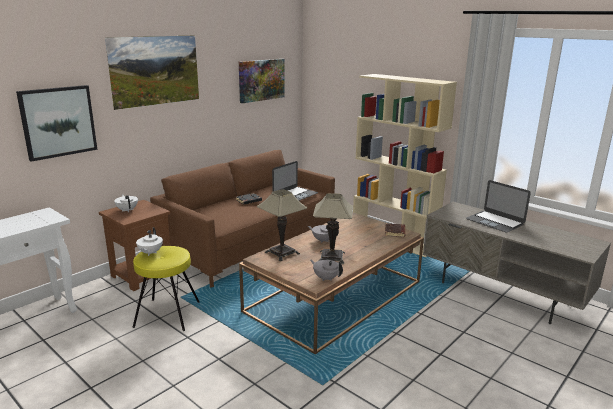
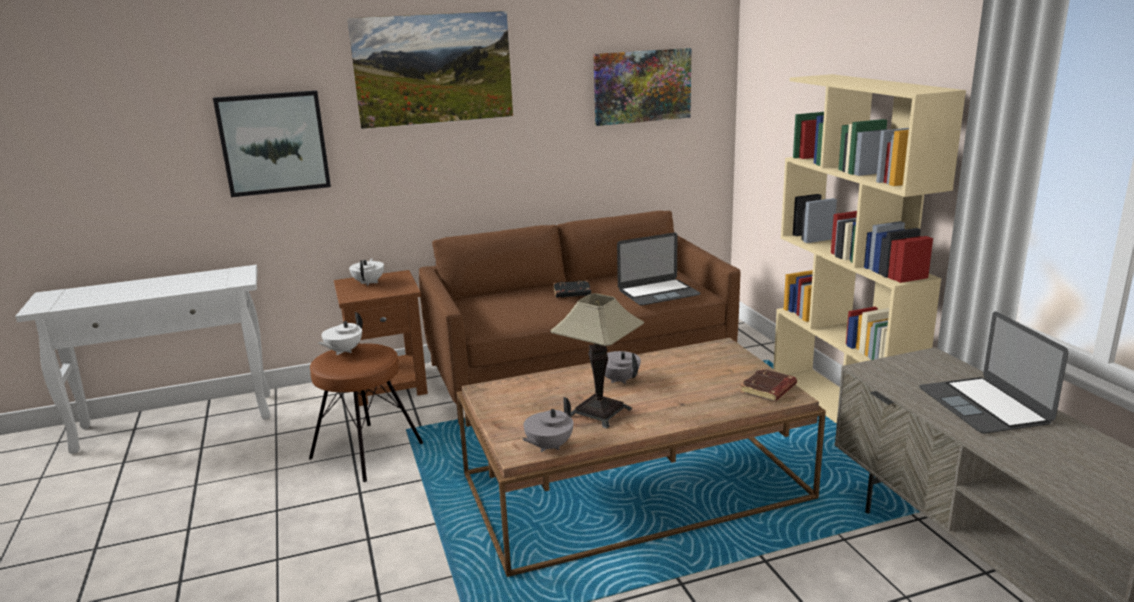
camera: 30 degrees right, 0 degrees up
yellow stool [132,246,200,331] -> brown stool [309,344,423,482]
table lamp [257,189,307,261] -> none
grey teapot [310,260,343,281] -> grey teapot turned 120 degrees counterclockwise [522,397,573,452]

